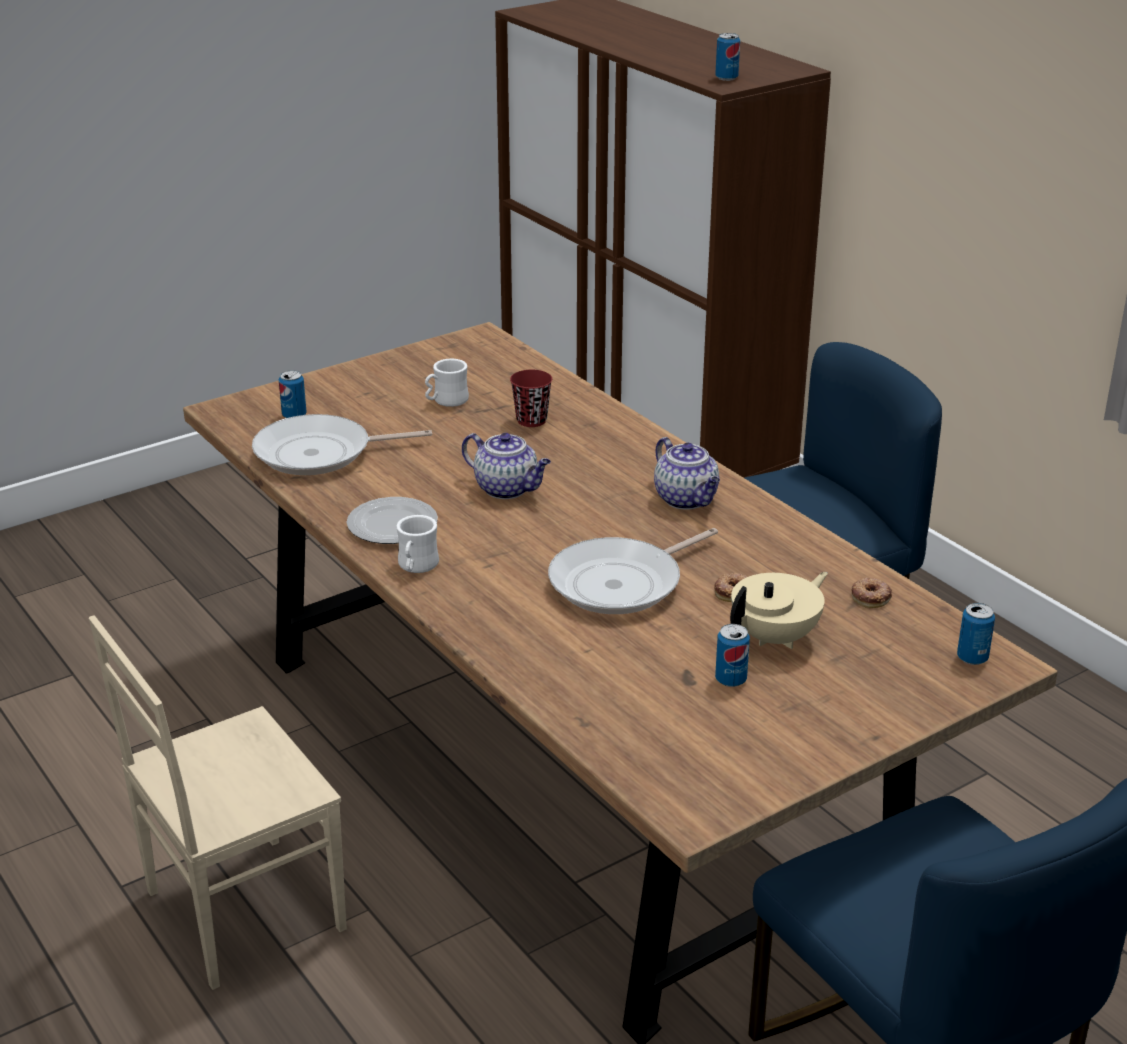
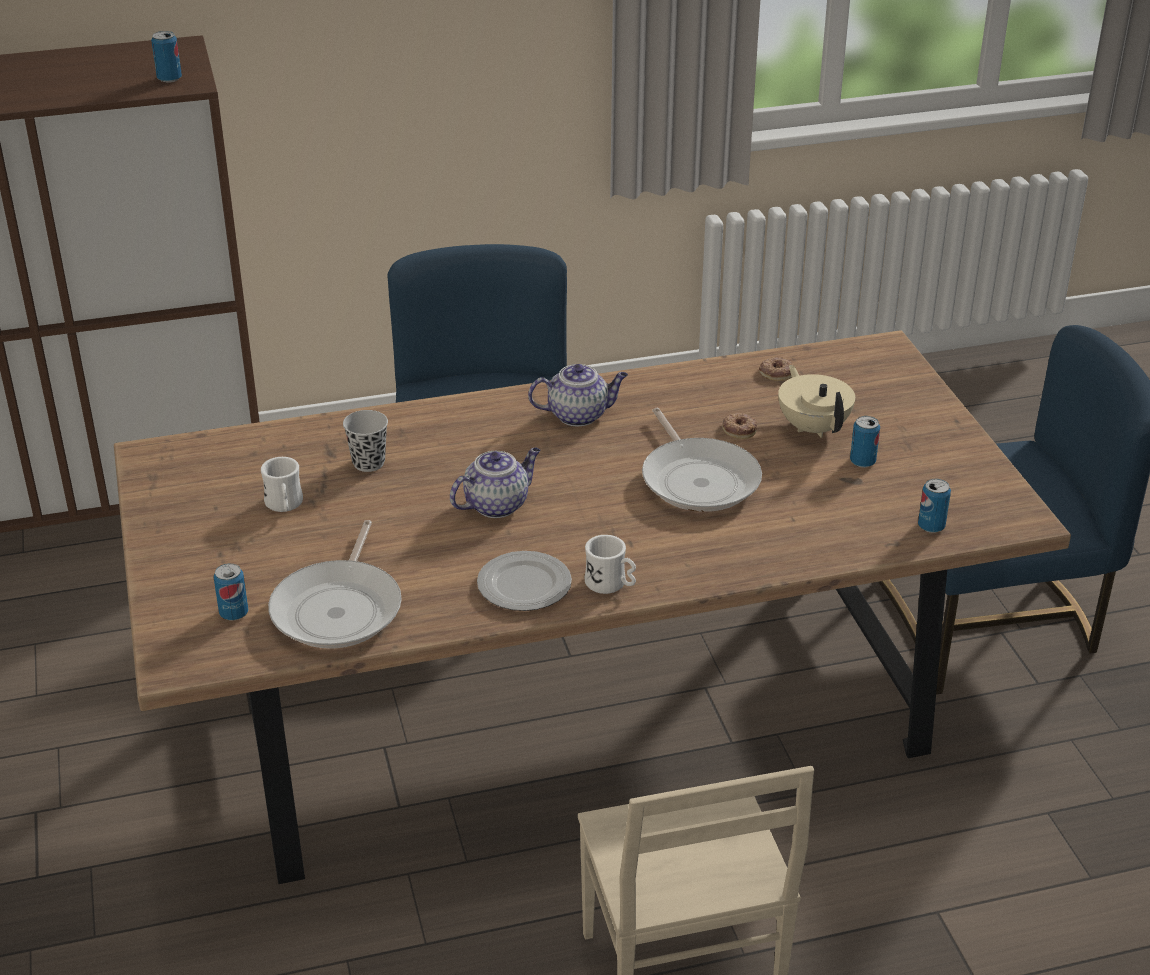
camera: 70 degrees left, 5 degrees up
red cup [510,370,552,427] -> black cup [343,410,388,472]
can [957,603,995,665] -> can moved to [918,479,951,533]

